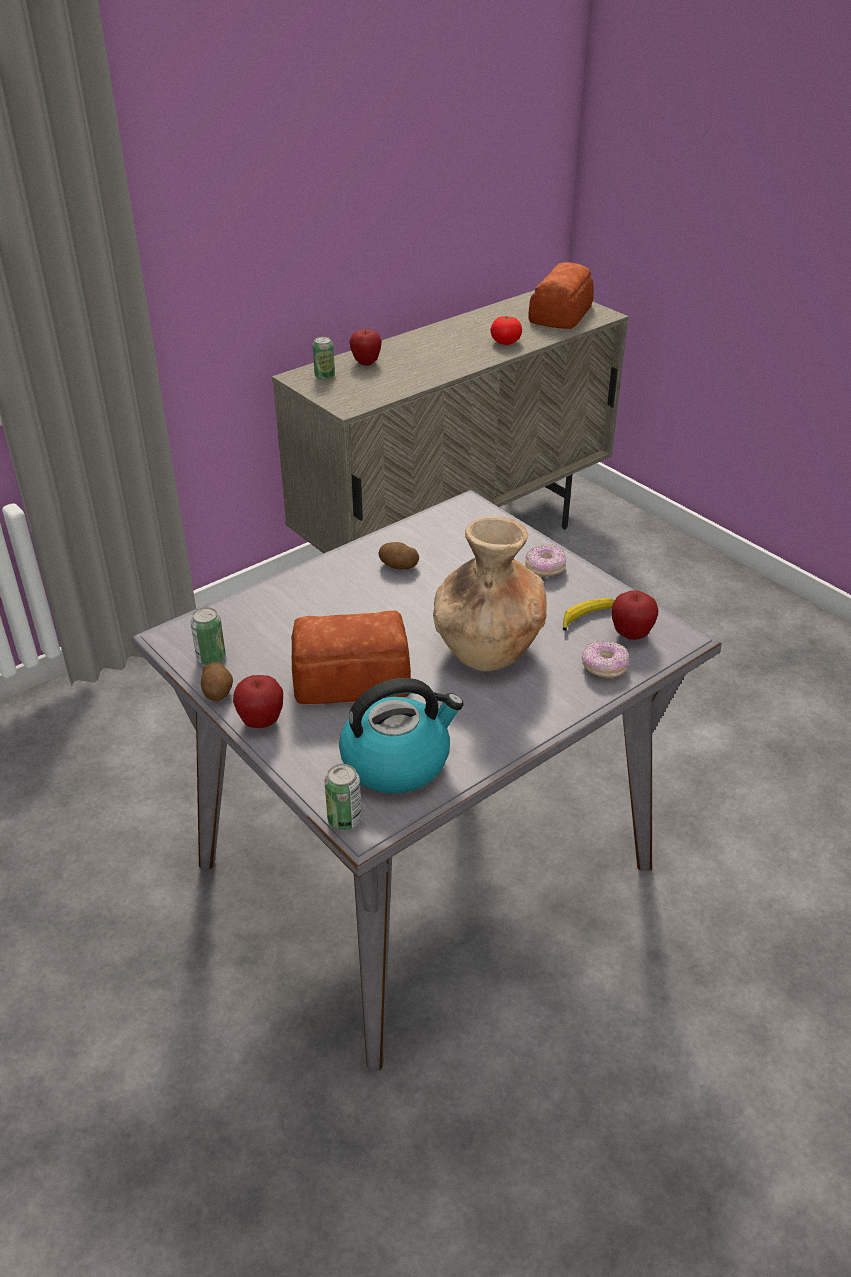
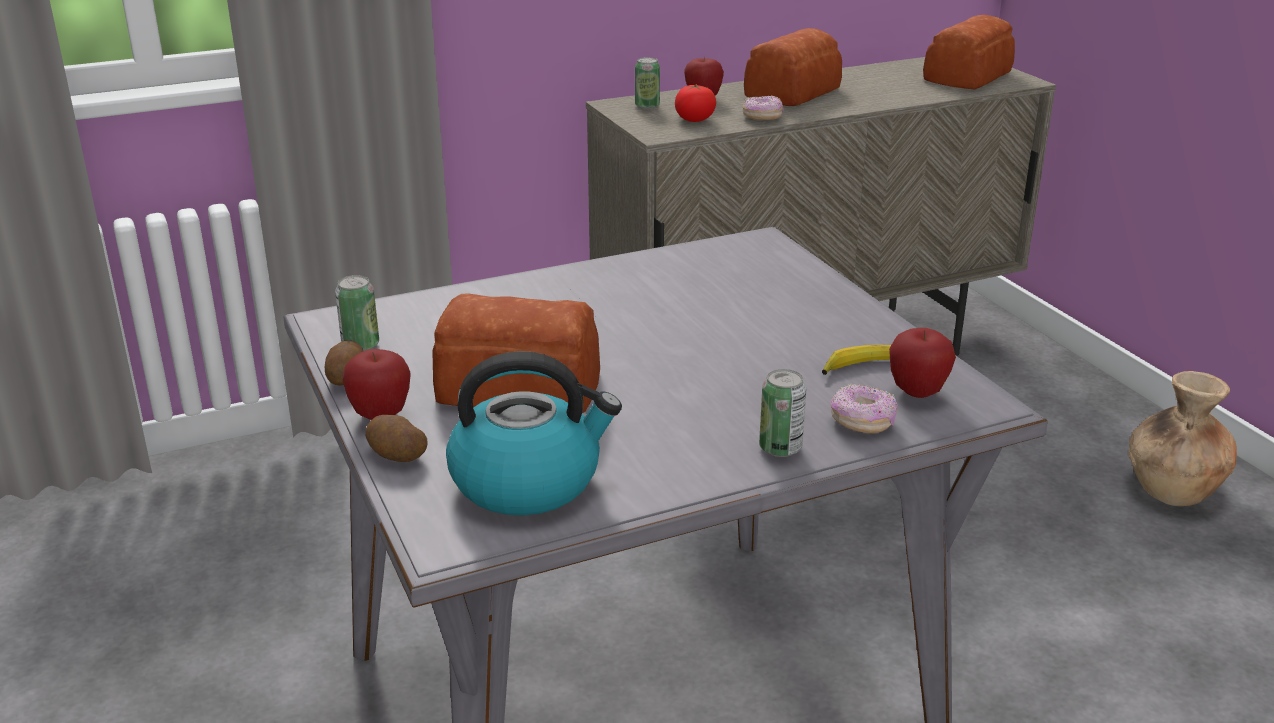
camera: 15 degrees right, 10 degrees down
can [325,764,362,830] -> can moved to [759,369,806,457]
potato [378,542,419,570] -> potato moved to [365,415,427,462]
brown vase [433,516,547,671] -> brown vase moved to [1129,371,1237,506]
tomato [490,315,522,345] -> tomato moved to [675,84,716,122]
donut [525,544,566,576] -> donut moved to [743,96,783,120]
none -> bread [744,28,842,106]

